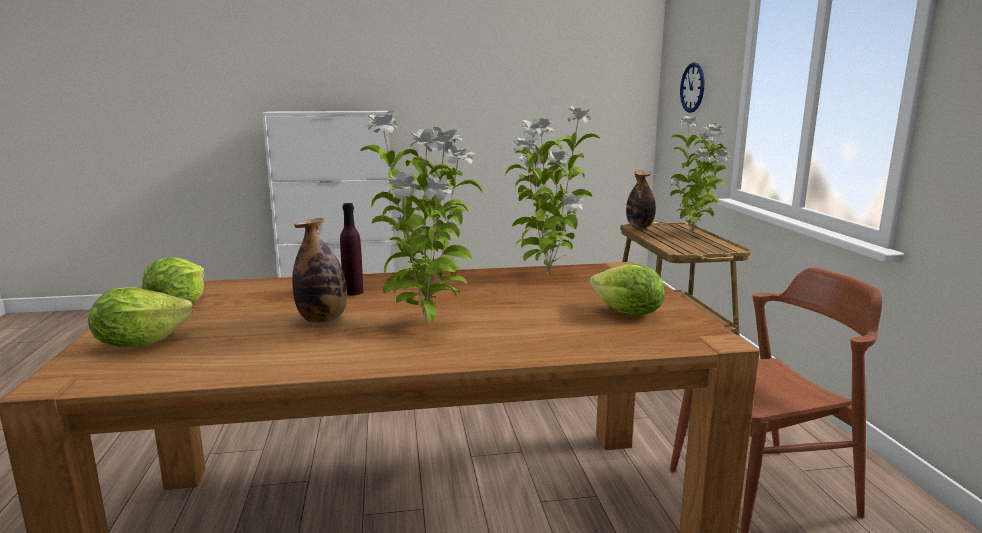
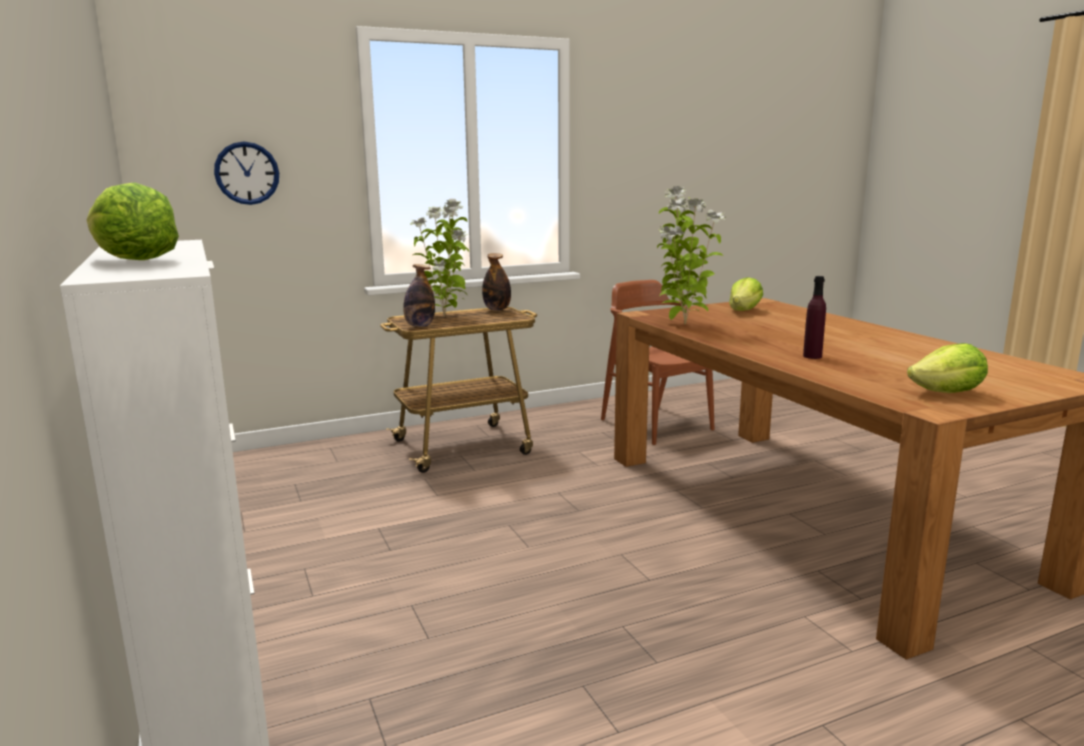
camera: 105 degrees left, 0 degrees up
lettuce [88,287,193,347] -> lettuce moved to [87,183,179,260]
bottle [292,218,347,323] -> bottle moved to [482,253,511,311]
potted plant [360,111,482,323] -> none

